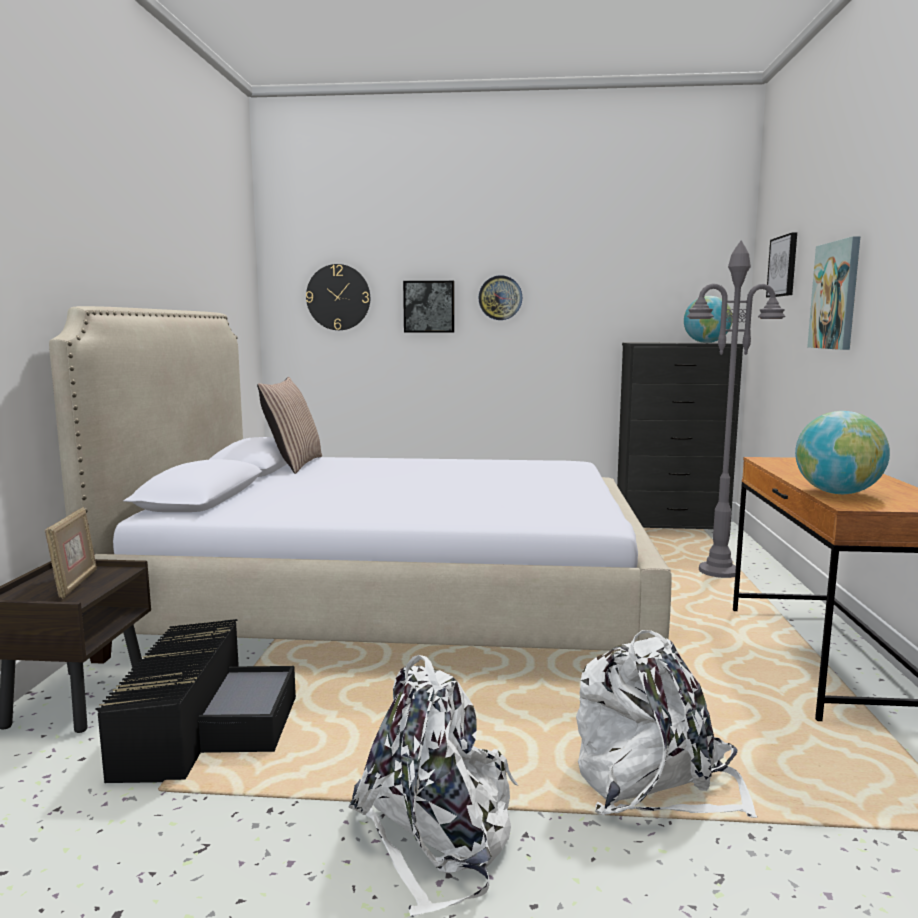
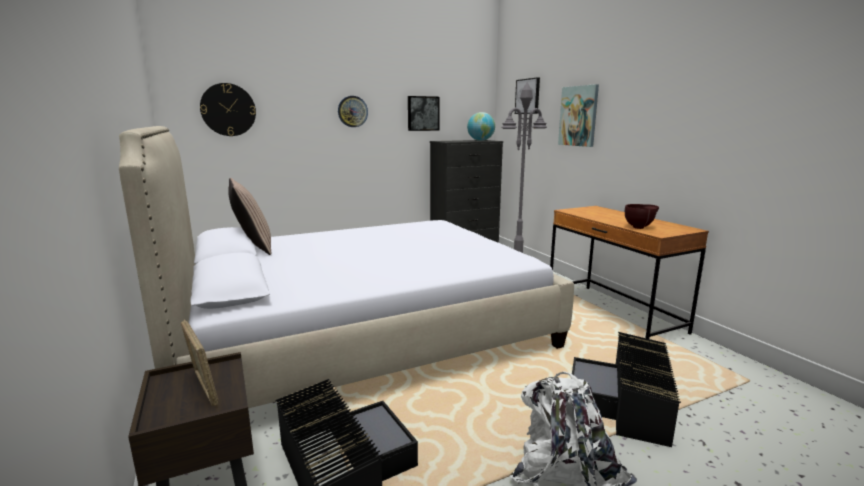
camera: 30 degrees left, 5 degrees up
picture [403,281,454,332] -> picture moved to [408,96,440,131]
white backpack [576,630,757,818] -> black storage box [572,332,681,447]
globe [795,411,890,494] -> brown bowl [625,204,659,229]

